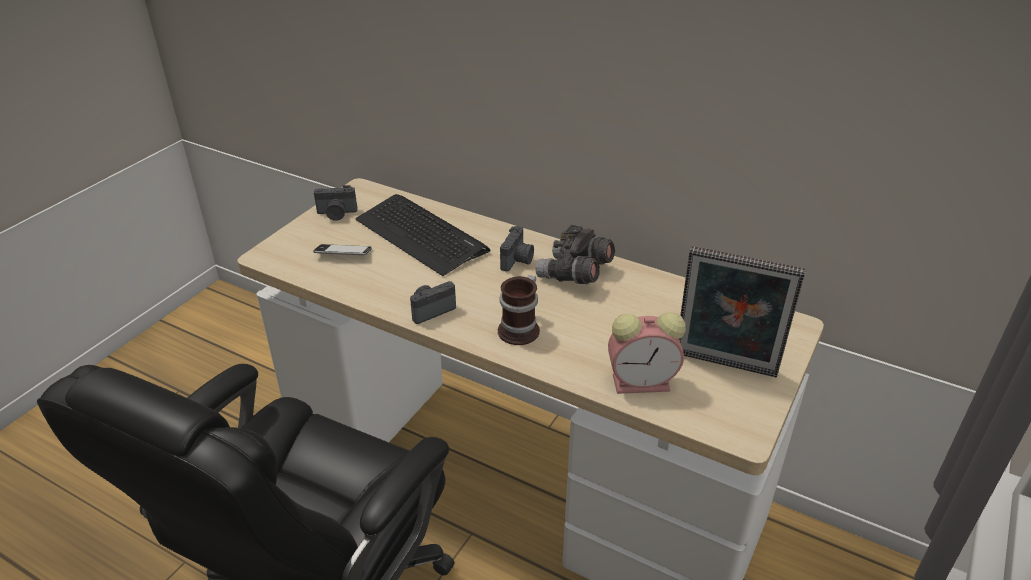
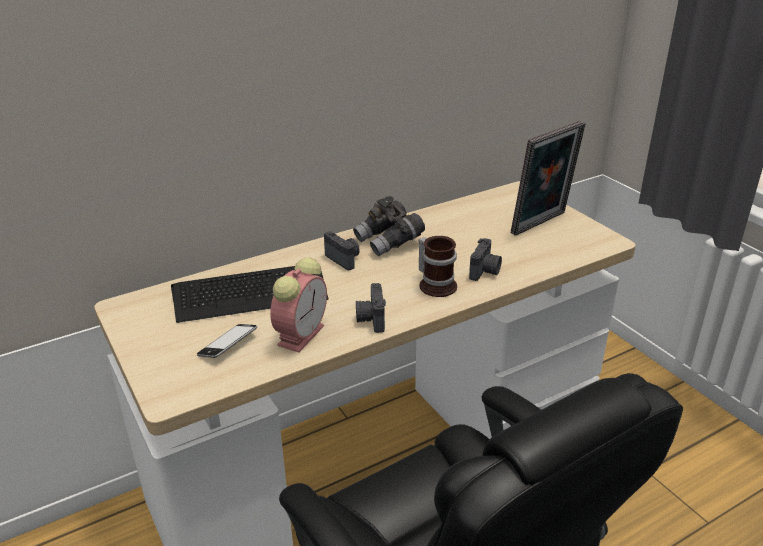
camera: 60 degrees left, 5 degrees down
camera [314,185,357,221] -> camera moved to [469,238,502,281]
alarm clock [608,312,686,394] -> alarm clock moved to [270,257,327,352]

